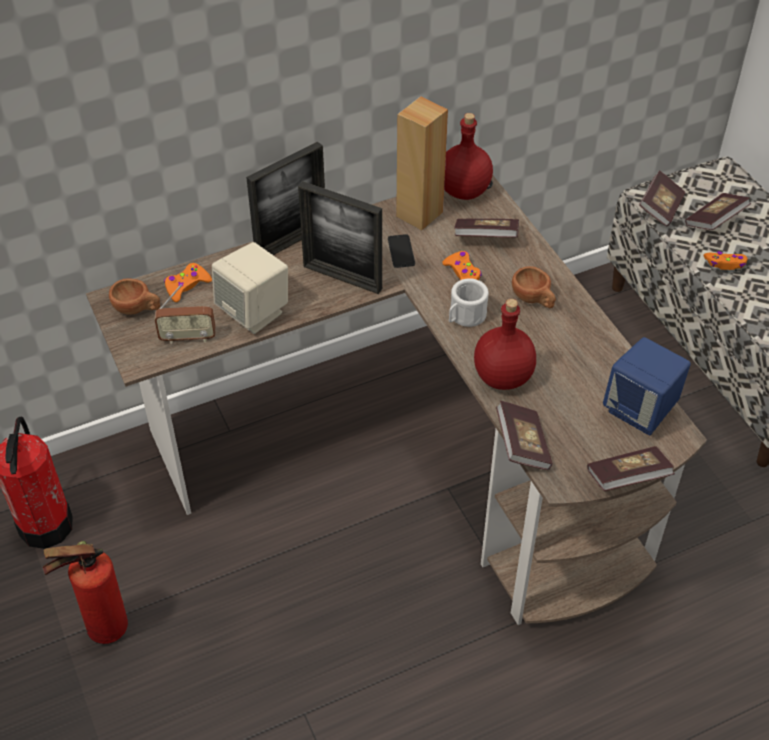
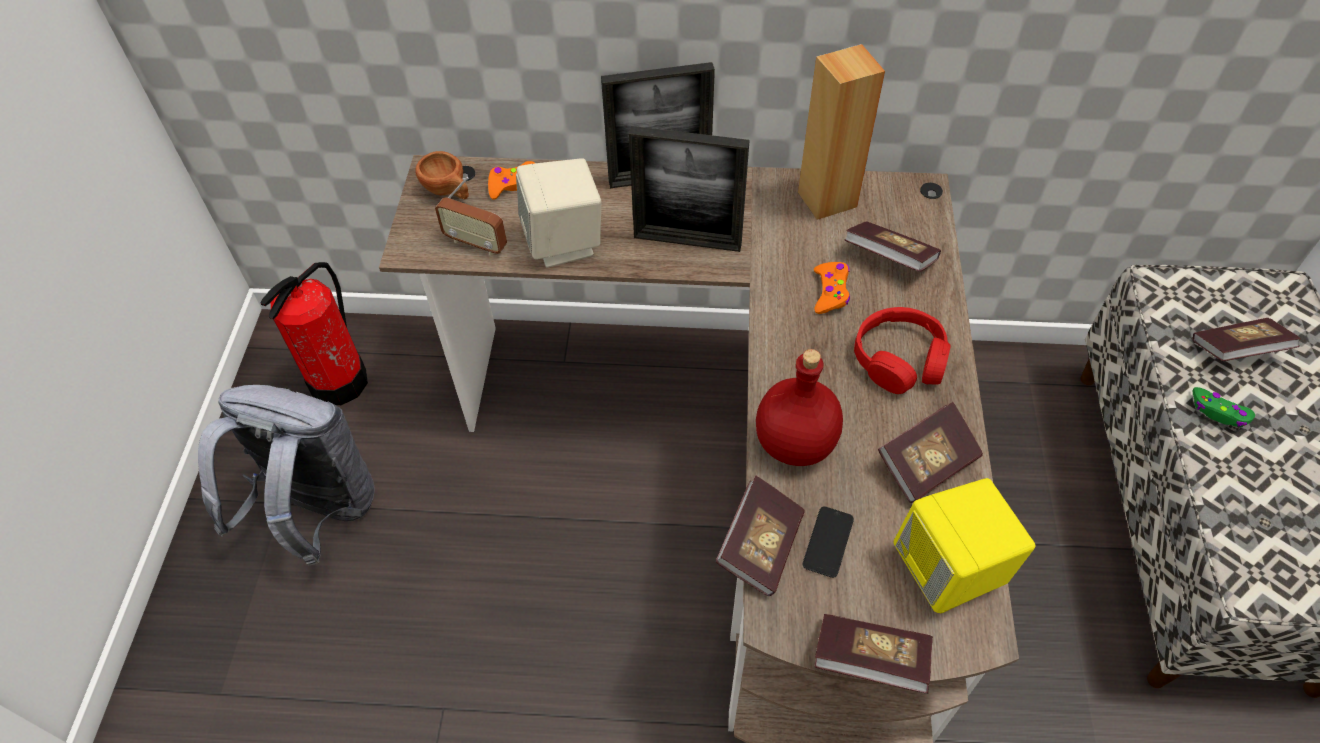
camera: 30 degrees right, 5 degrees up
fire extinguisher [43,541,128,644] -> grey backpack [198,385,375,566]
picture frame [298,181,382,294] -> picture frame turned 45 degrees counterclockwise [629,126,750,252]
phone [388,234,415,268] -> phone moved to [803,506,854,578]
red bottle [444,113,493,200] -> none
white mug [449,278,489,327] -> none
brown cup [512,266,556,308] -> red headphones [854,307,951,394]
blue speaker [603,337,691,435] -> yellow speaker [894,478,1035,613]
book [639,170,685,226] -> book moved to [878,402,983,503]
orange game controller [704,251,748,270] -> green game controller [1193,387,1255,427]

